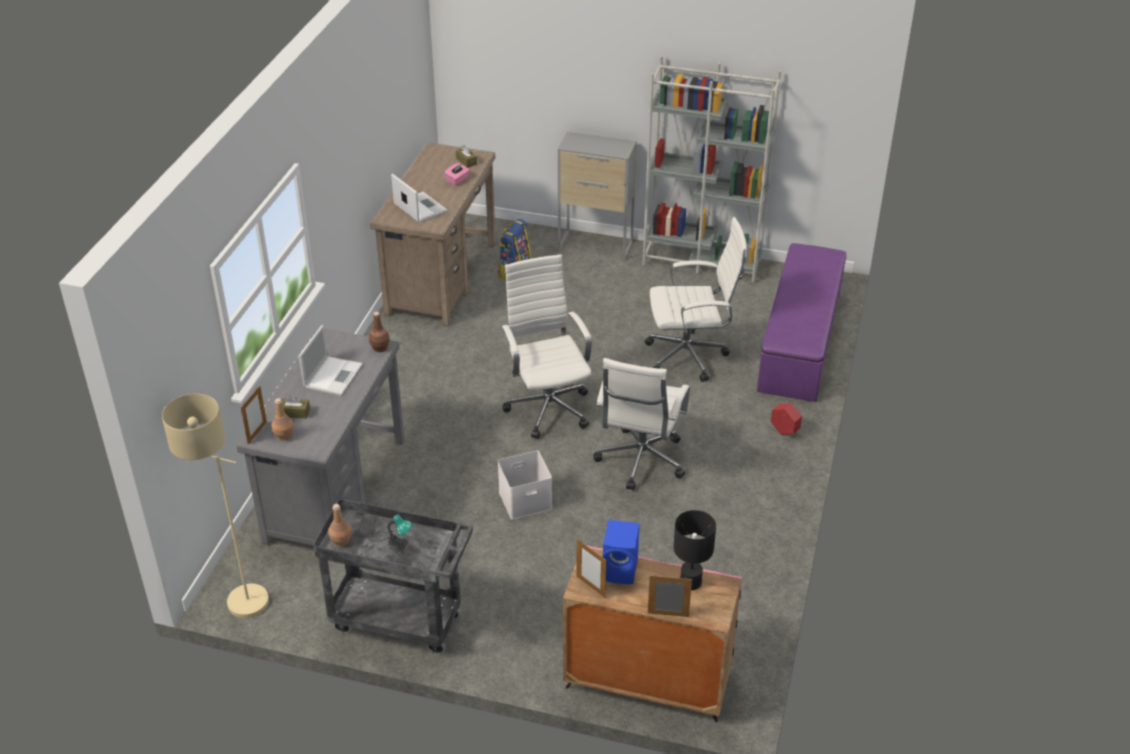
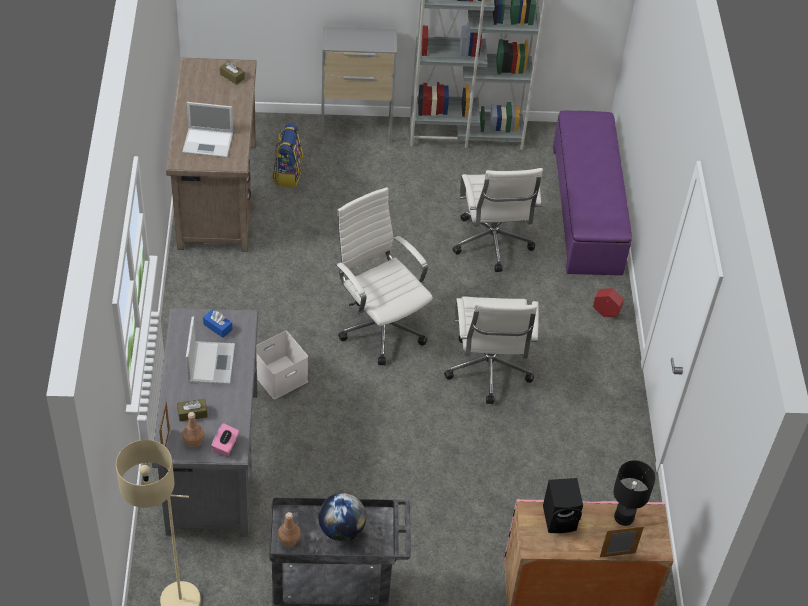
camera: 20 degrees left, 10 degrees up
table lamp [368,515,421,555] -> globe [318,493,366,541]
brown bottle [369,312,390,352] -> none
laptop [391,174,447,223] -> laptop turned 150 degrees clockwise [182,102,233,158]
pink tissue box [444,163,469,186] -> pink tissue box moved to [211,423,239,456]
white storage box [498,450,552,520] -> white storage box moved to [256,331,308,399]
picture frame [576,539,606,598] -> none
blue speaker [603,520,640,584] -> black speaker [543,478,583,533]
white office chair [645,217,747,382] -> white office chair turned 105 degrees clockwise [452,168,543,272]
none -> blue tissue box [203,309,233,338]

